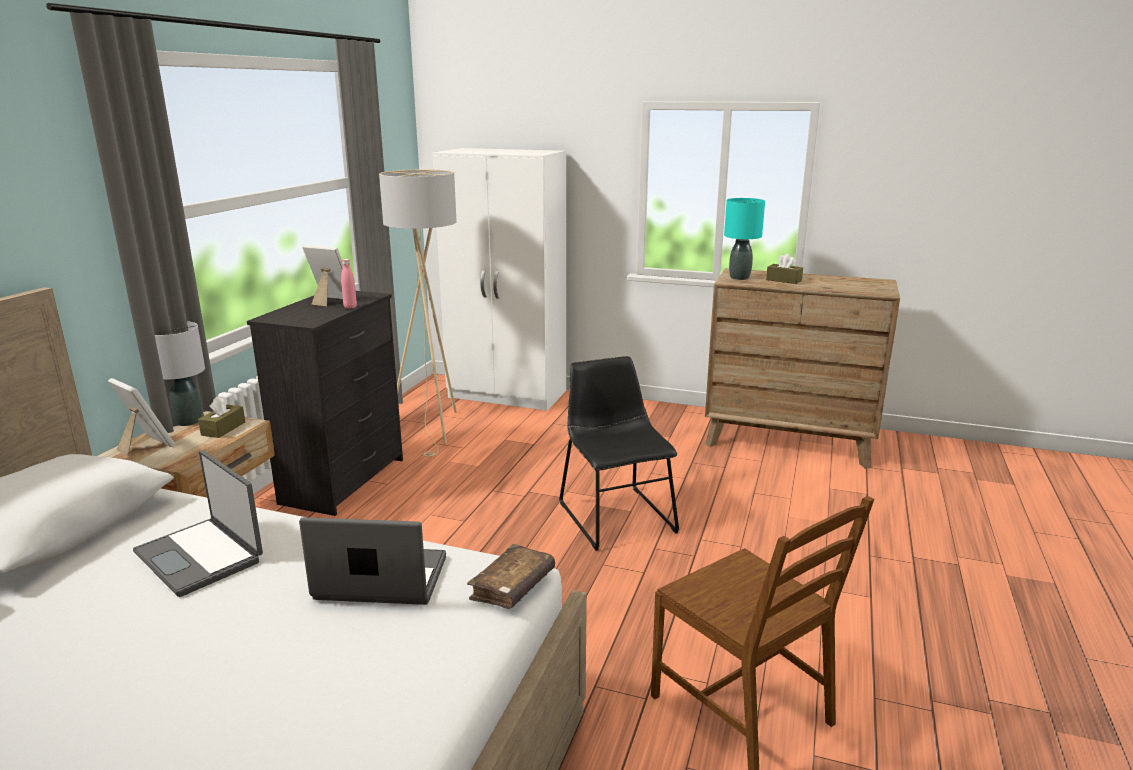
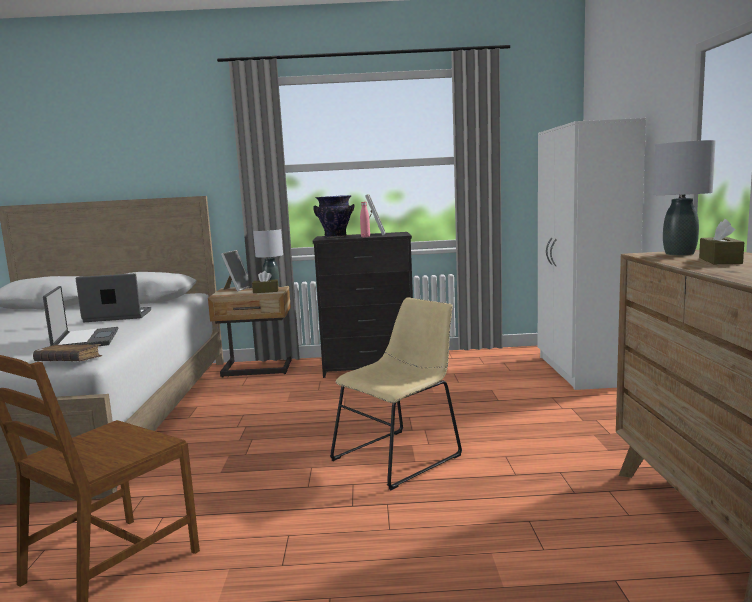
camera: 70 degrees right, 10 degrees down
laptop [133,451,263,597] -> laptop turned 60 degrees clockwise [76,273,151,322]
beige floor lamp [379,169,457,457] -> none
black chair [559,356,680,551] -> beige chair [330,298,462,490]
turquoise table lamp [724,198,765,280] -> grey table lamp [653,140,716,255]
none -> vase [313,195,354,238]

